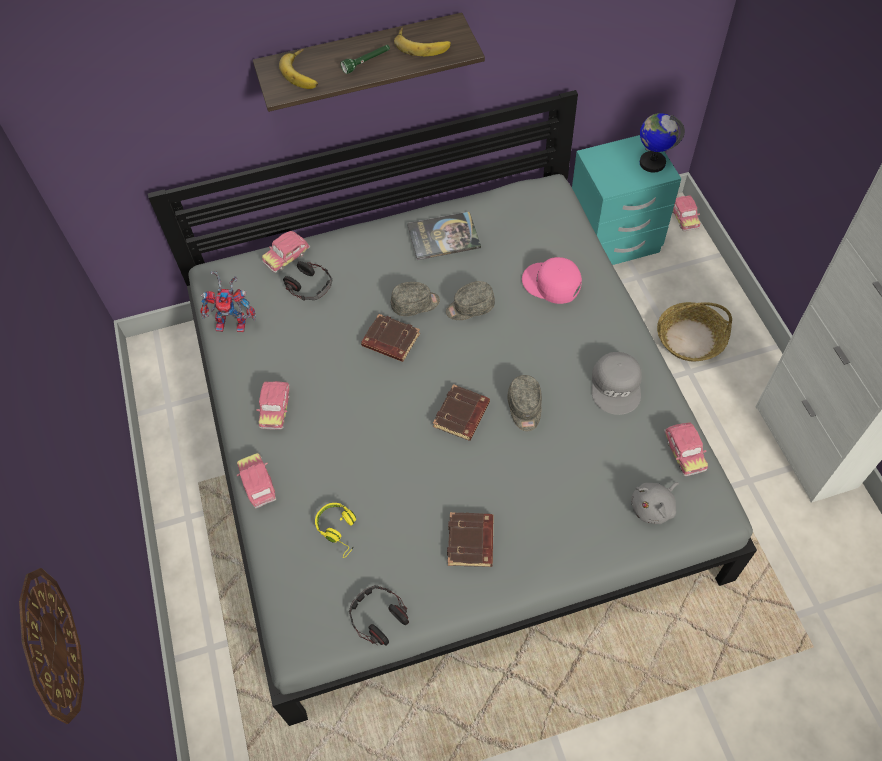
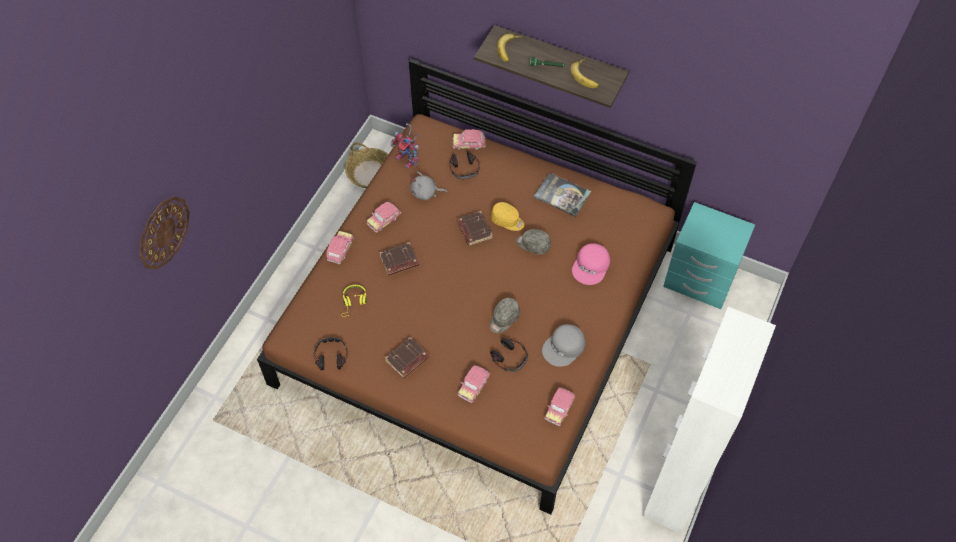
camera: 40 degrees right, 0 degrees up
grey bed [148,90,757,726] -> brown bed [257,59,697,515]
grey cap [391,282,440,316] -> yellow cap [491,202,524,231]
brown book [433,384,490,441] -> brown book moved to [379,242,419,276]
pink cap [522,257,582,304] -> pink cap turned 135 degrees counterclockwise [572,243,610,285]
grey plush toy [631,482,679,524] -> grey plush toy moved to [410,172,447,200]
globe [640,113,685,172] -> none
basket [657,302,732,361] -> basket moved to [345,142,389,188]
toy car [672,195,700,231] -> toy car moved to [458,365,490,403]
none -> headphones [490,338,528,372]

